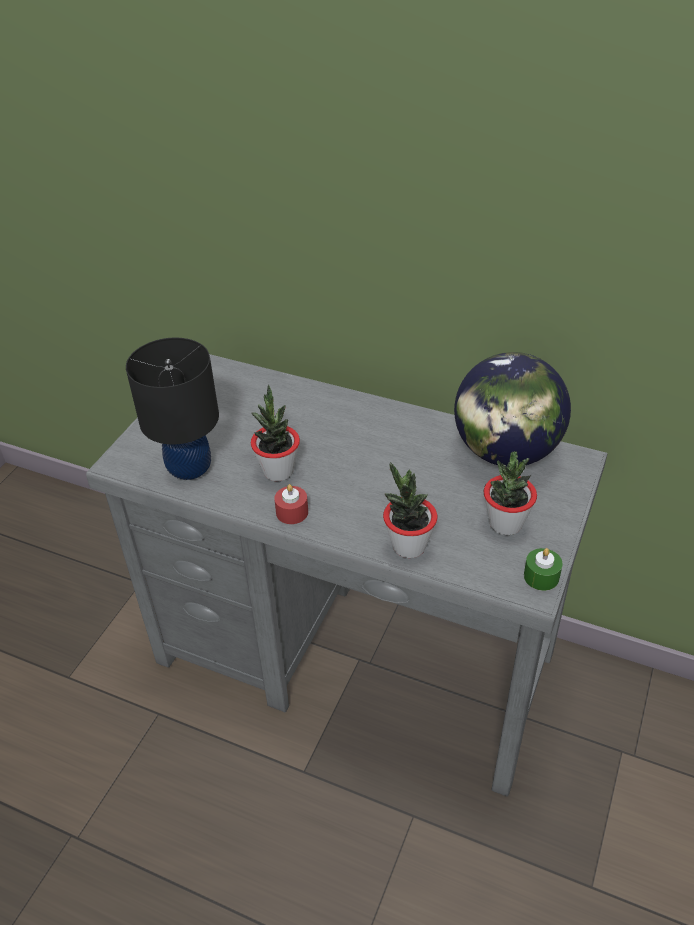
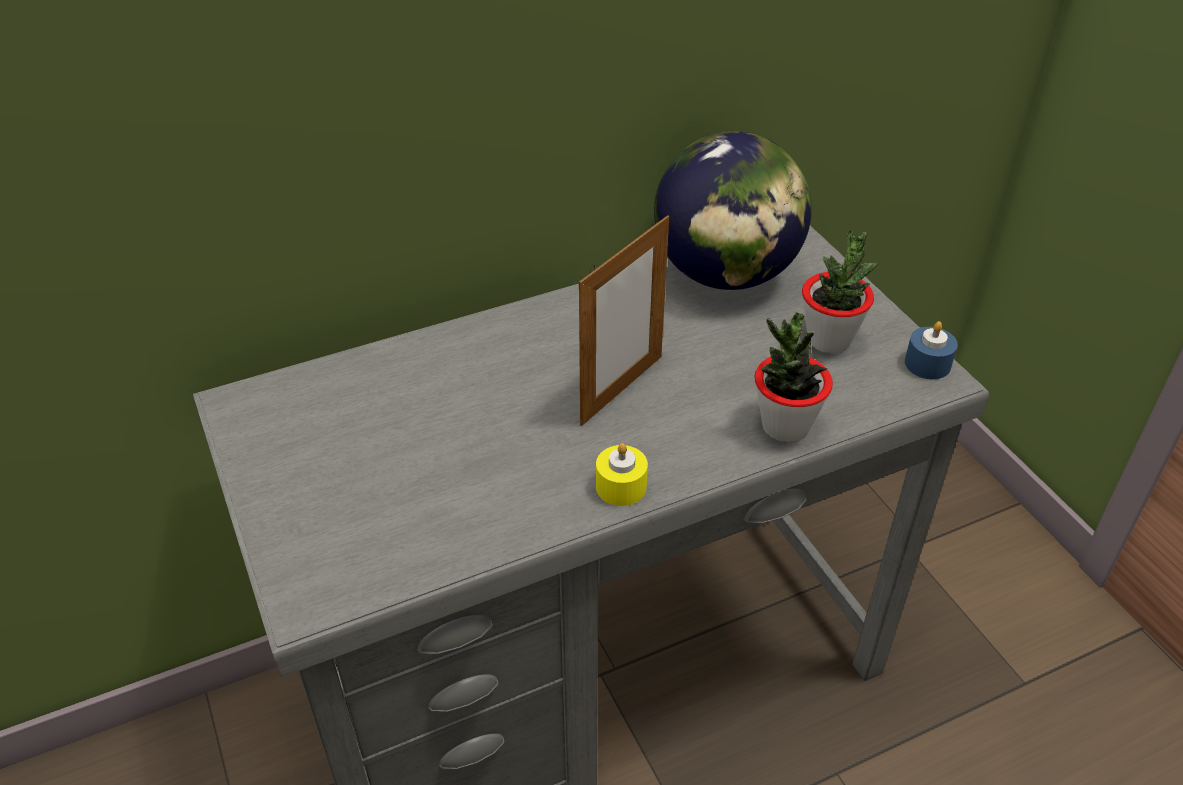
camera: 50 degrees left, 0 degrees up
black table lamp [126,338,219,480] -> none
potted plant [251,385,300,481] -> none
red candle [274,484,308,524] -> yellow candle [596,443,648,506]
green candle [524,548,563,591] -> blue candle [905,321,958,379]
none -> picture frame [579,215,669,426]

